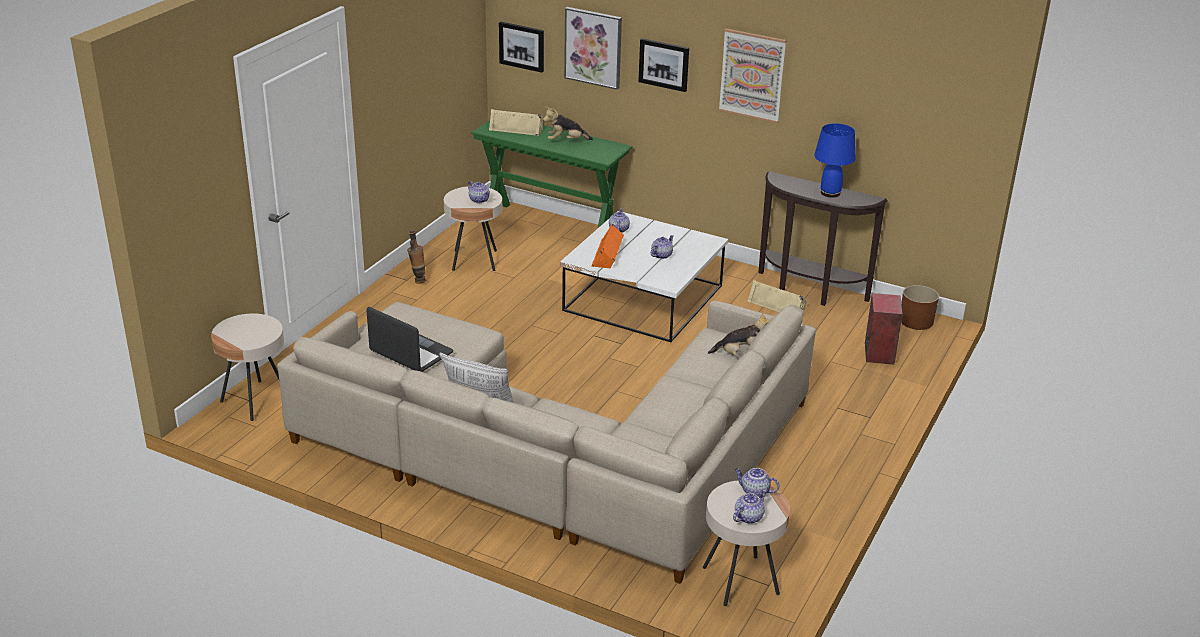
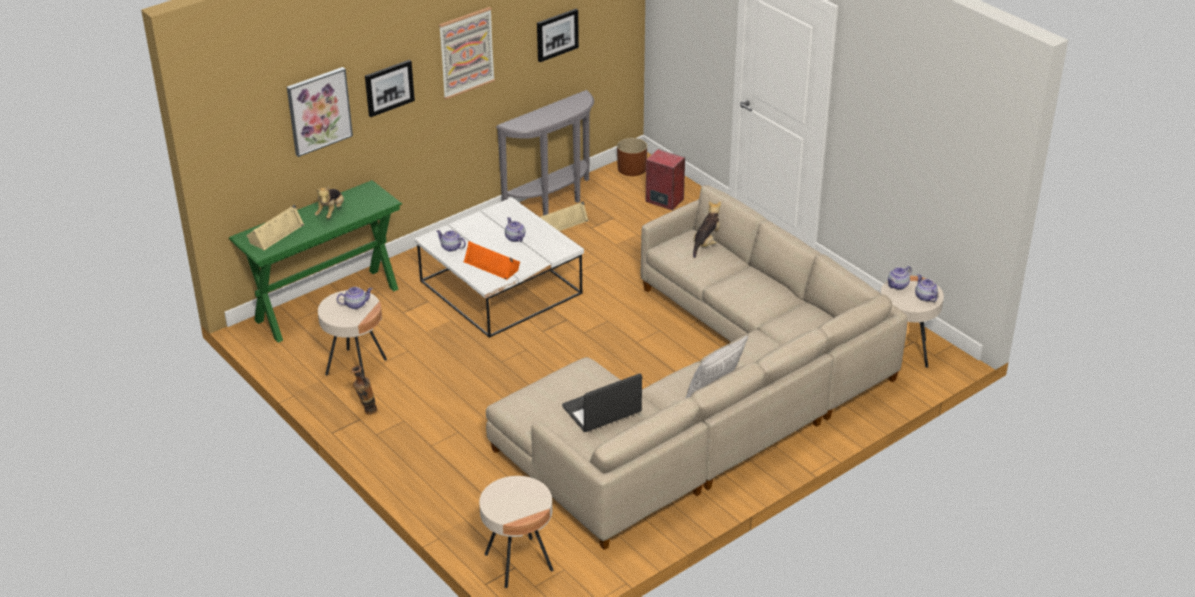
camera: 65 degrees left, 5 degrees up
picture [499,22,544,73] -> picture moved to [537,9,579,62]
brown console table [758,171,888,306] -> grey console table [496,90,594,215]
blue table lamp [814,123,856,198] -> none

